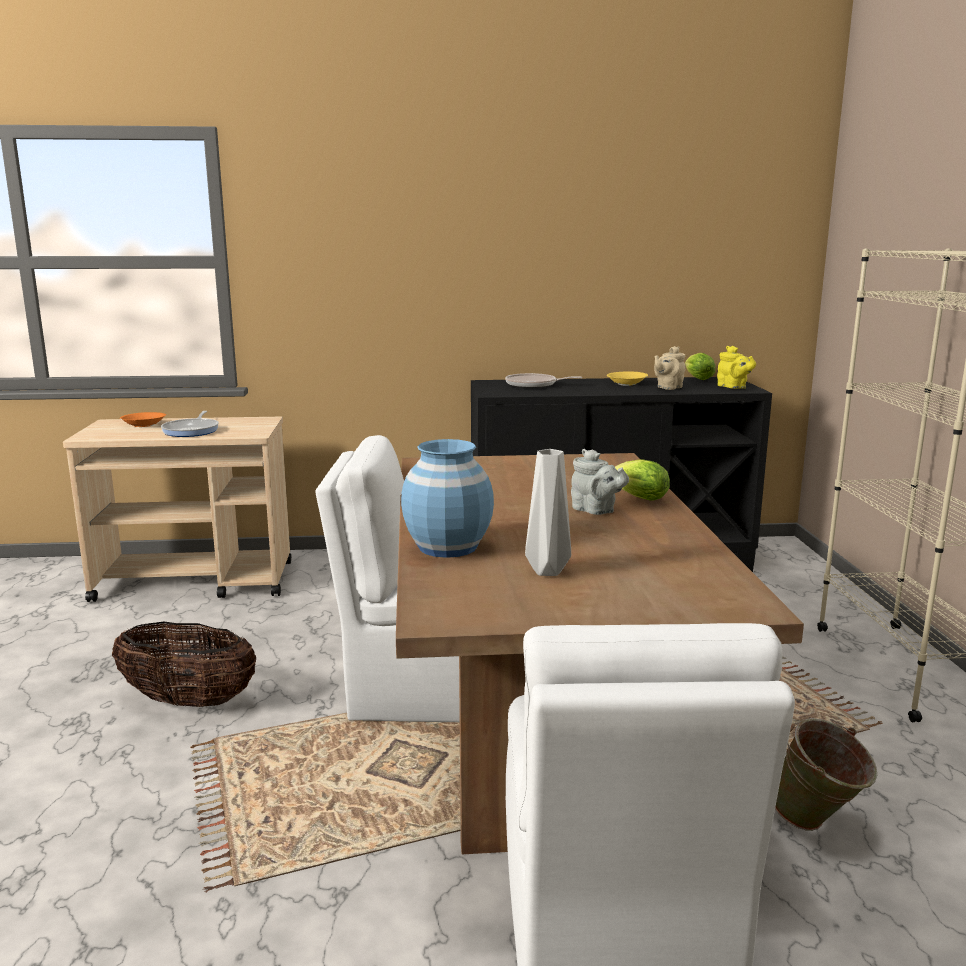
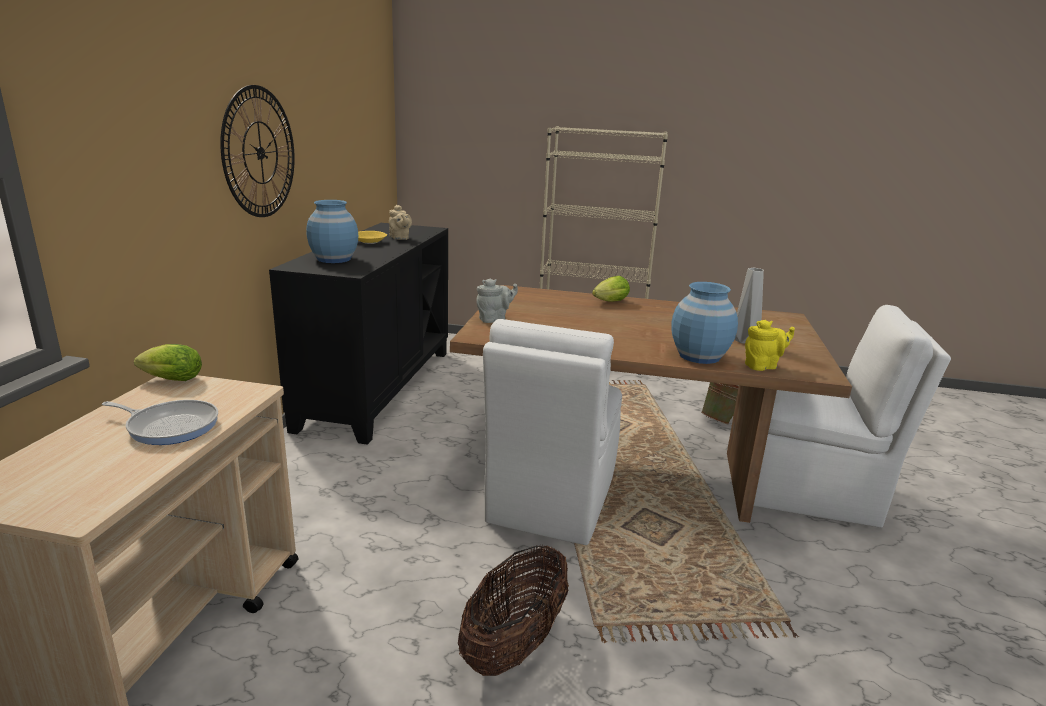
camera: 75 degrees left, 5 degrees up
orange bowl [120,412,166,427] -> none
frying pan [505,373,582,388] -> blue vase [306,200,358,263]
grey teapot [571,449,629,515] -> grey teapot moved to [476,279,518,323]
lettuce [685,353,715,380] -> lettuce moved to [134,344,202,381]
yellow teapot [717,346,756,389] -> yellow teapot moved to [745,320,795,371]
none -> wall clock [220,85,295,217]

